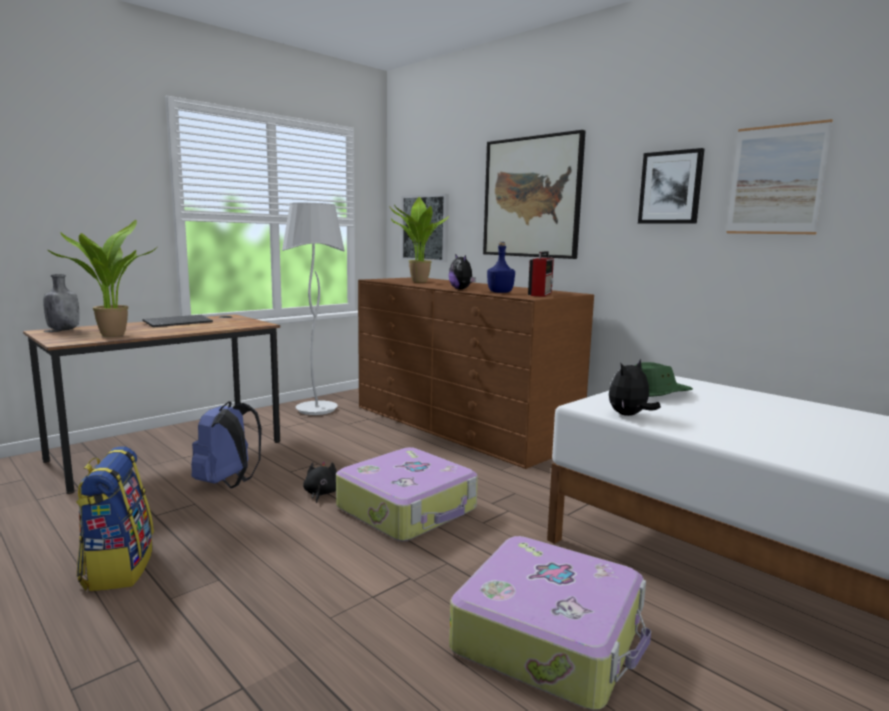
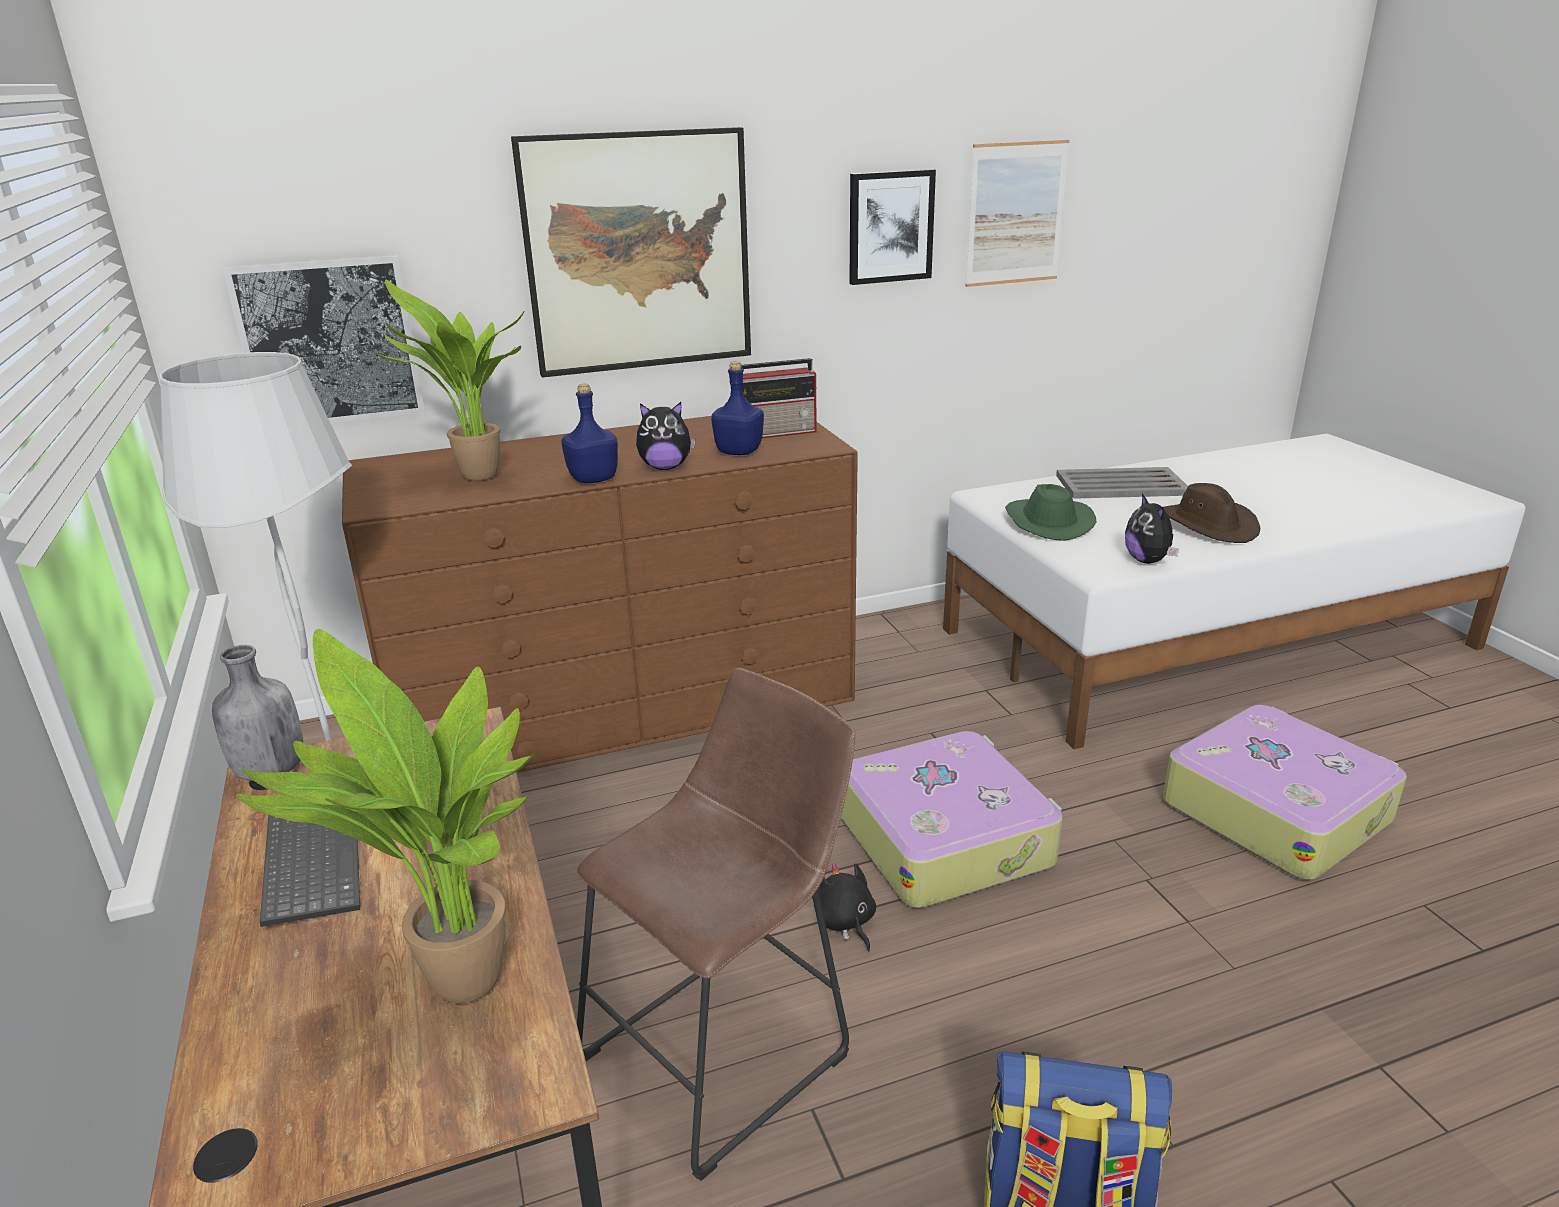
camera: 65 degrees left, 15 degrees up
grey bottle [43,274,80,330] -> grey bottle moved to [212,645,303,781]
blue backpack [191,401,262,489] -> brown stool [577,668,855,1181]
black plush toy [303,461,337,503] -> black plush toy turned 45 degrees clockwise [816,863,876,952]
radio [528,251,554,297] -> radio turned 120 degrees clockwise [742,358,817,438]
none -> blue bottle [561,384,618,483]
none -> grey tray [1056,467,1188,499]
none -> brown hat [1163,483,1260,543]

